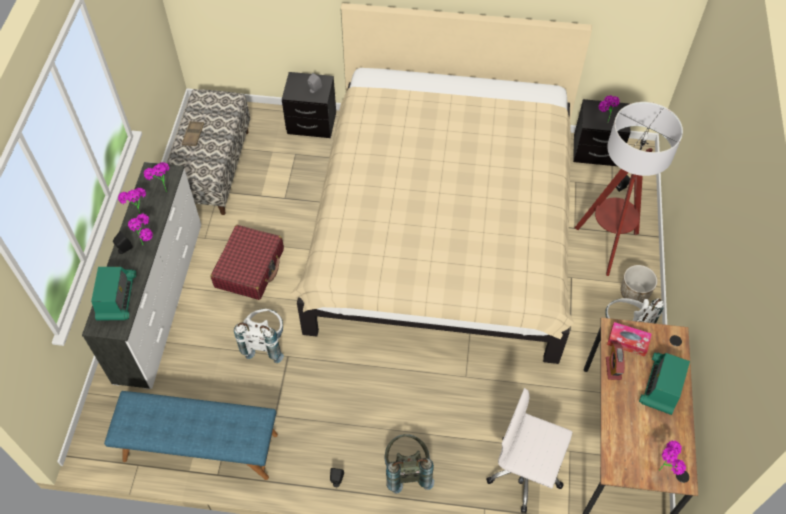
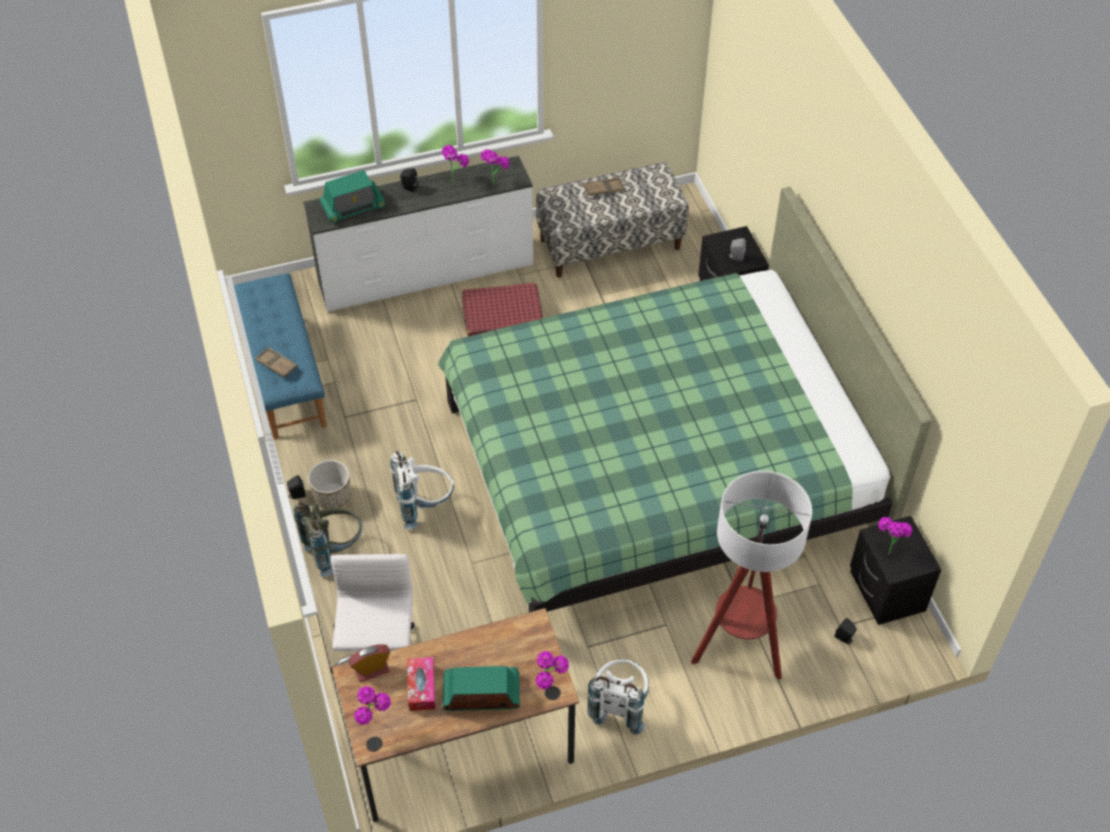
camera: 65 degrees right, 5 degrees down
potted plant [128,214,153,245] -> potted plant moved to [535,651,569,689]
white backpack [234,309,284,363] -> white backpack moved to [390,451,454,529]
beige bed [291,3,592,364] -> green bed [437,186,932,612]
alarm clock [606,343,624,380] -> alarm clock moved to [349,644,390,682]
tissue box [607,322,652,357] -> tissue box moved to [407,657,436,711]
planter [620,265,657,303] -> planter moved to [308,460,351,509]
none -> brown tray [255,347,297,378]

